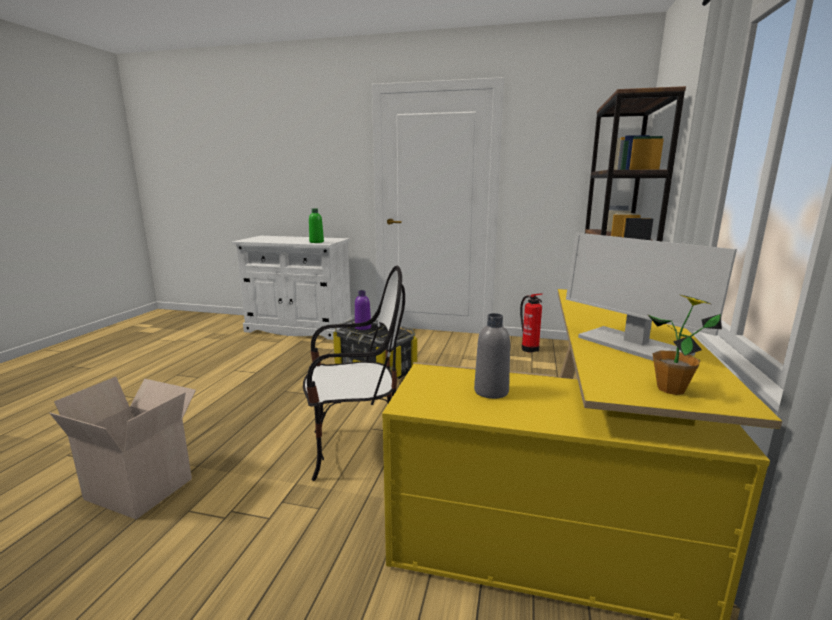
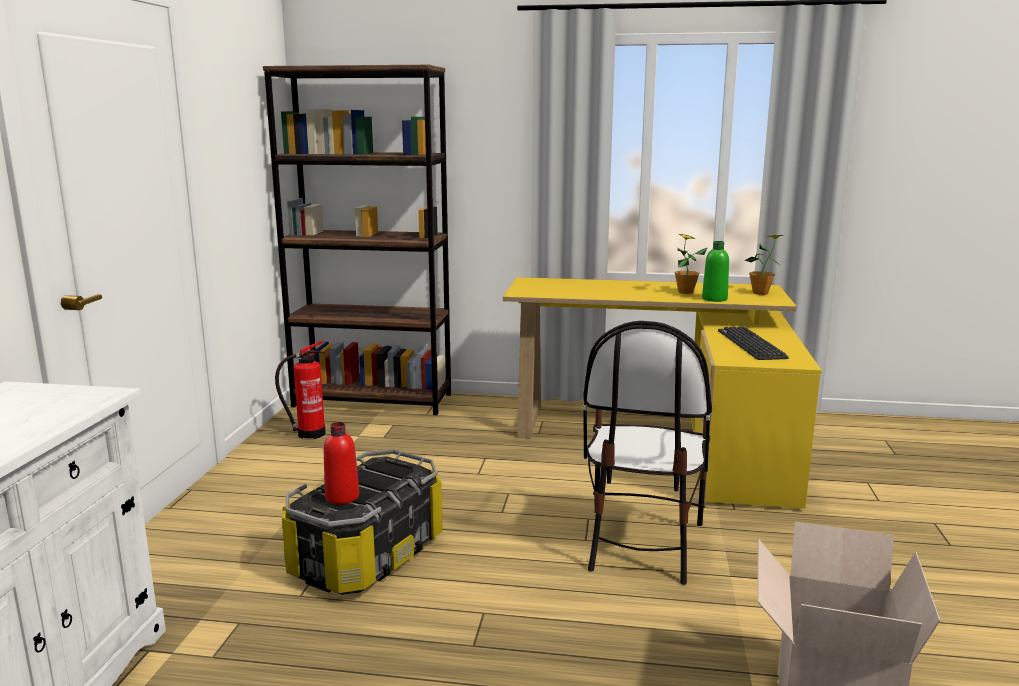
camera: 95 degrees left, 0 degrees up
chair [303,266,405,481] -> chair turned 150 degrees counterclockwise [583,321,712,585]
green bottle [309,208,324,243] -> green bottle moved to [702,241,729,302]
purple bottle [355,290,371,330] -> red bottle [324,422,359,504]
grey bottle [474,313,510,399] -> keyboard [718,326,789,360]
monitor [566,233,737,361] -> potted plant [675,234,708,294]

